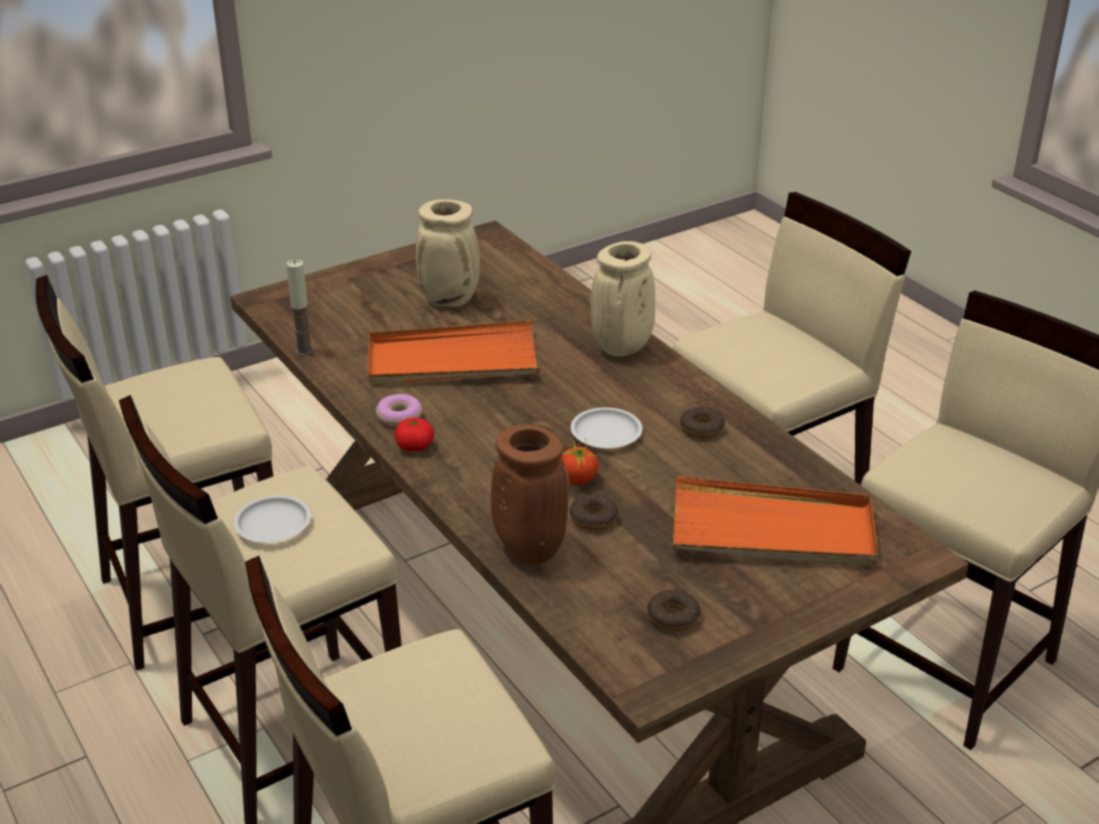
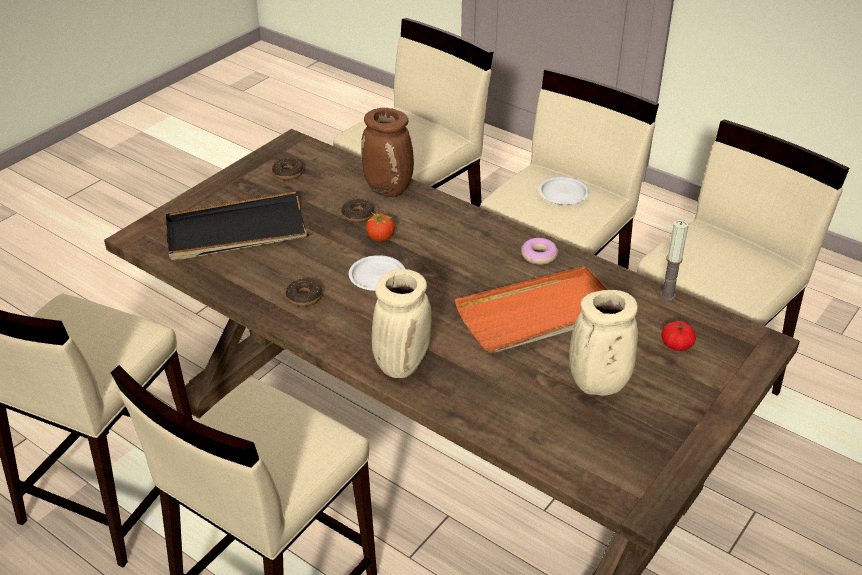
camera: 160 degrees right, 5 degrees up
tomato [394,418,434,451] -> tomato moved to [661,321,696,351]
orange tray [673,476,878,568] -> black tray [165,191,309,260]

